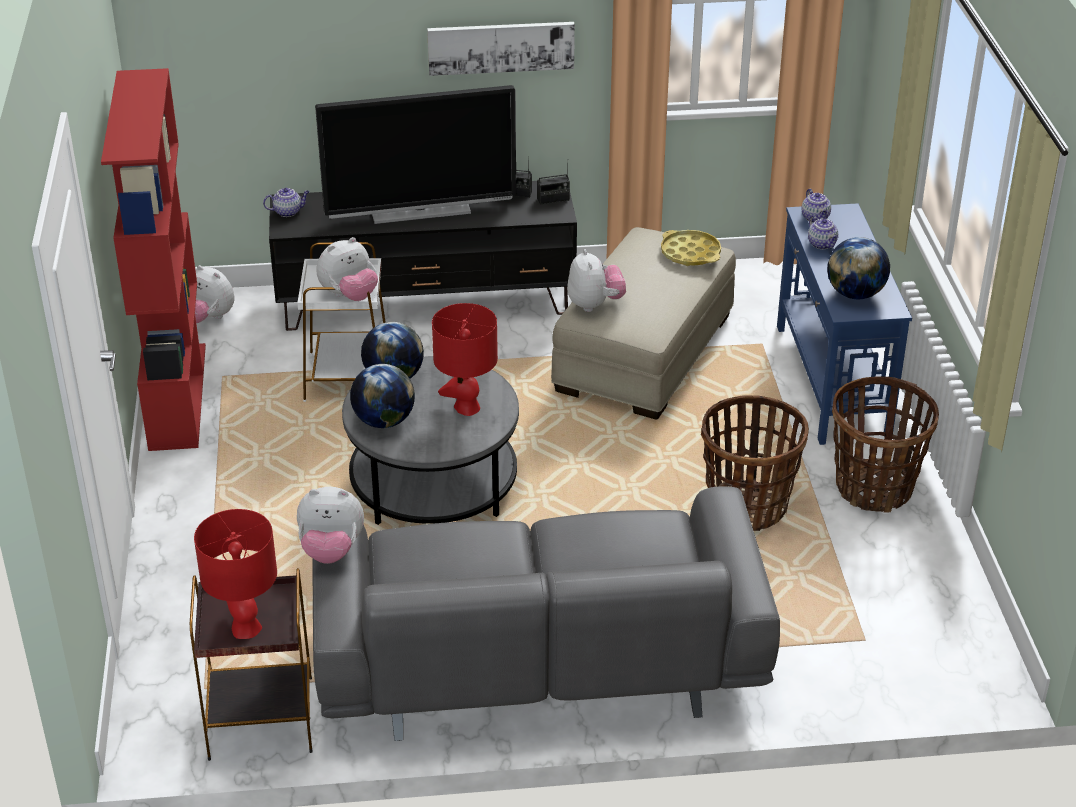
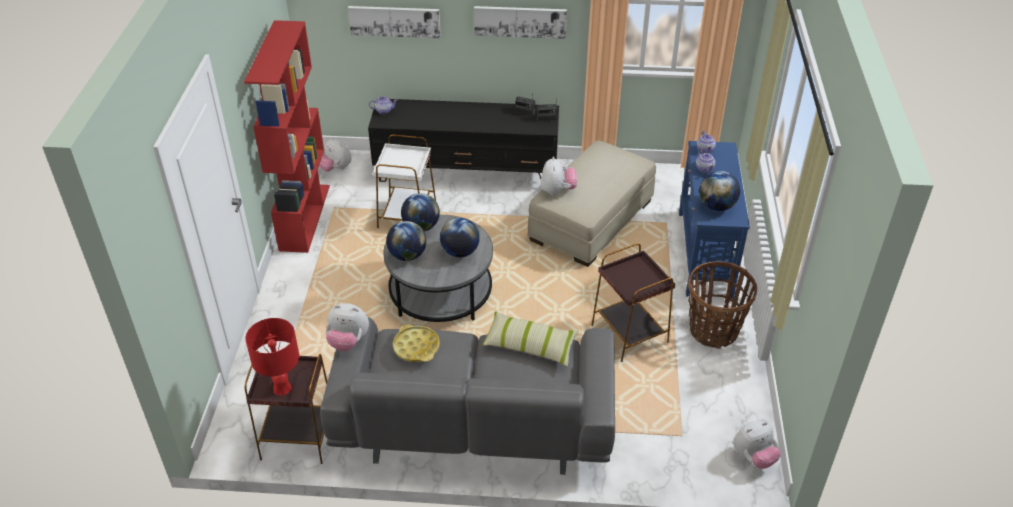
camera: 10 degrees right, 5 degrees up
television [315,85,516,224] -> none
plush toy [317,237,378,301] -> plush toy moved to [733,421,781,469]
red table lamp [432,303,498,416] -> globe [440,218,480,257]
yellow tray [661,230,721,266] -> yellow tray moved to [393,324,440,362]
basket [701,395,809,531] -> brown side table [591,243,675,362]
none -> picture [348,6,441,38]
none -> pillow [482,311,579,366]

